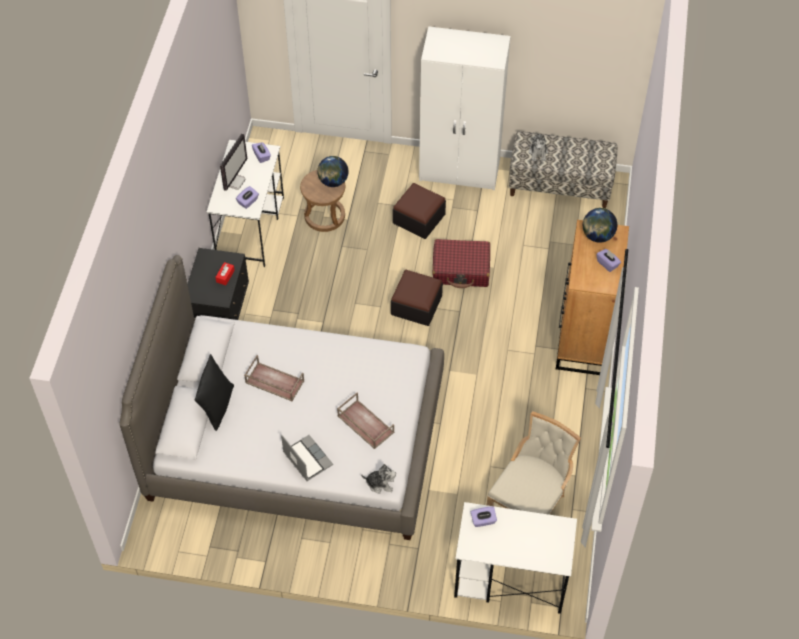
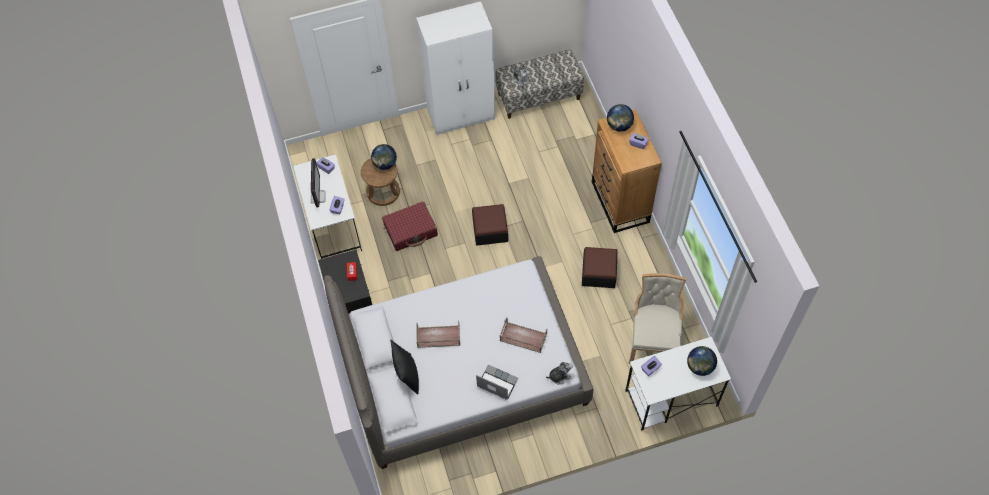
camera: 25 degrees left, 5 degrees up
ottoman [393,183,446,239] -> ottoman moved to [582,247,618,288]
red suitcase [433,239,490,288] -> red suitcase moved to [382,201,438,251]
none -> globe [687,346,717,376]

